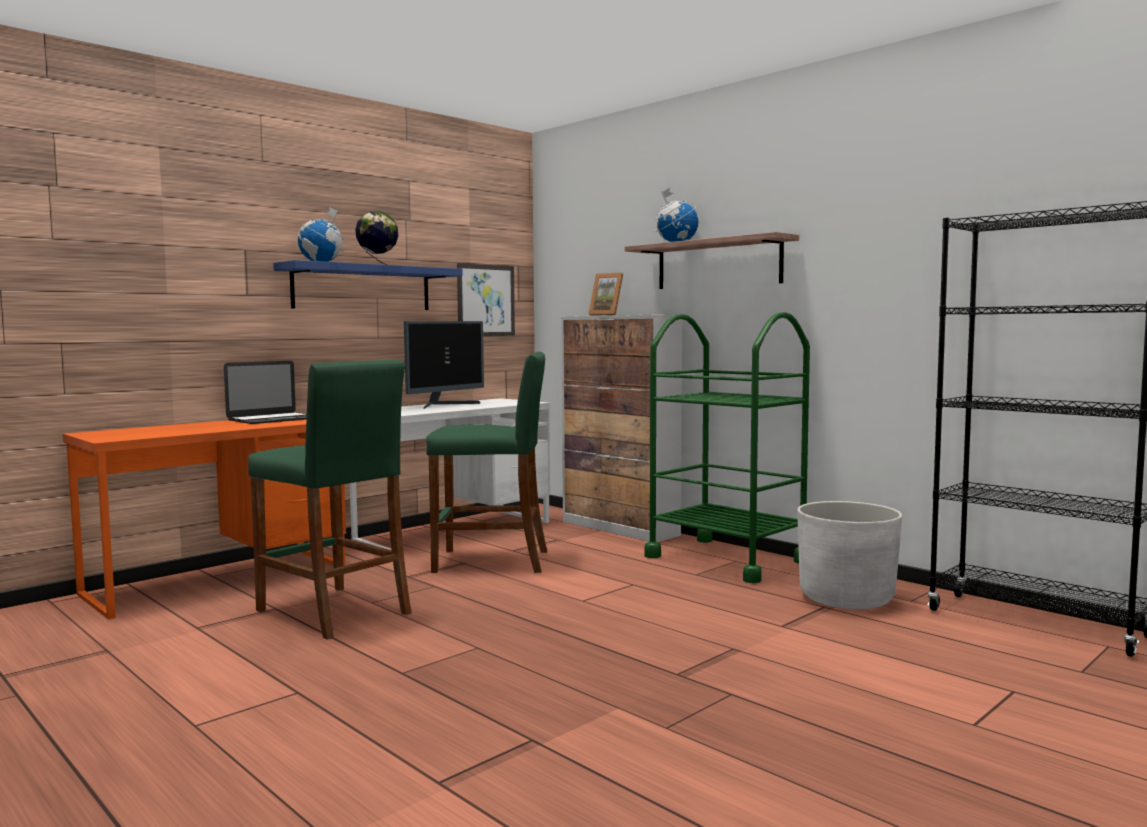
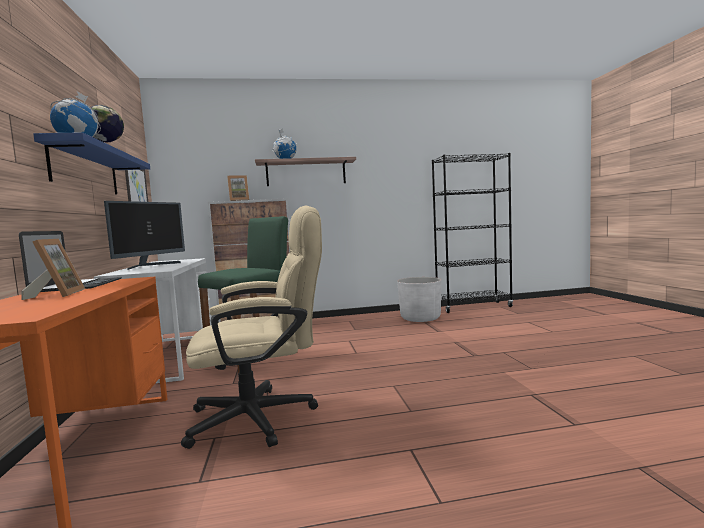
camera: 55 degrees left, 0 degrees up
green stool [248,359,411,640] -> beige office chair [181,206,322,449]
monitor [404,321,484,409] -> monitor turned 45 degrees clockwise [104,201,185,270]
green cart [644,312,810,583] -> none
none -> picture frame [21,239,85,300]

